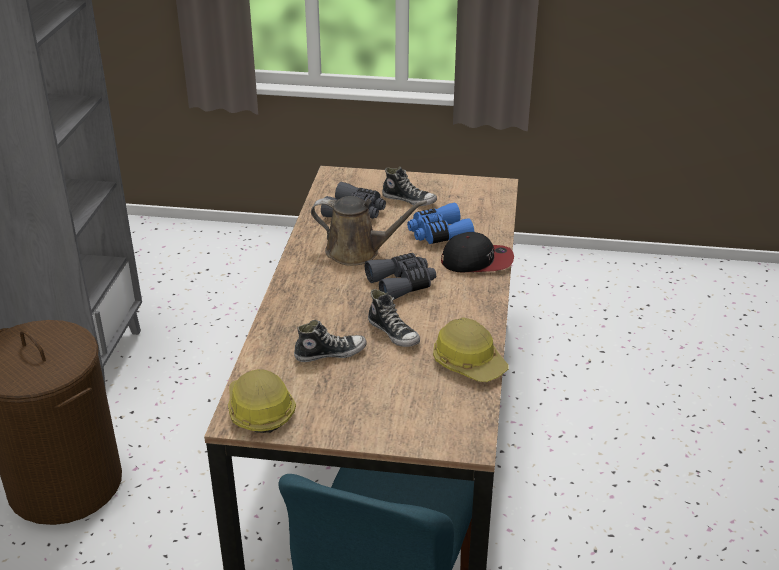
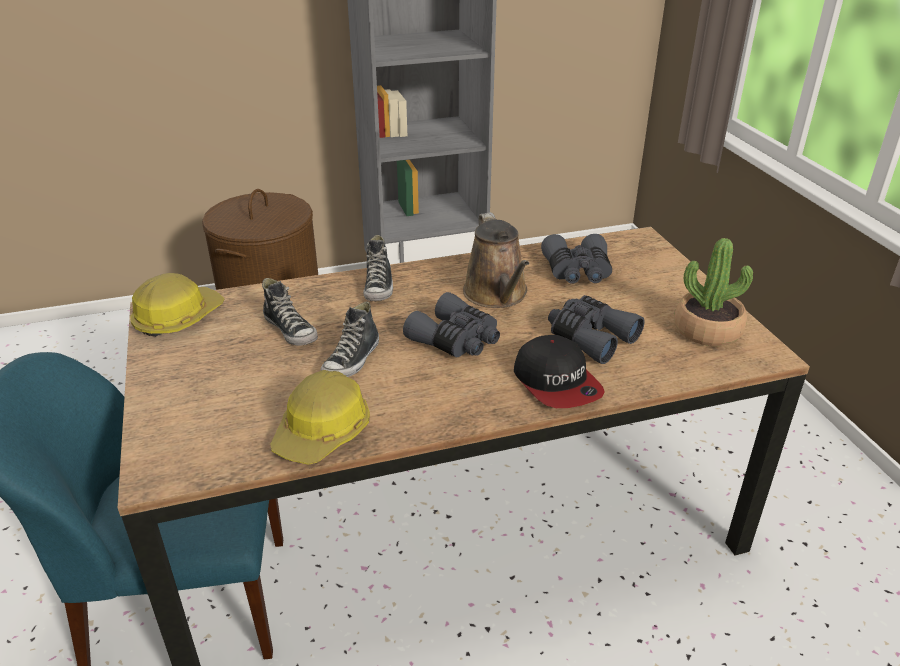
camera: 65 degrees right, 0 degrees up
shoe [382,167,437,206] -> shoe moved to [363,235,393,301]
blue binoculars [407,203,474,244] -> grey binoculars [548,295,645,364]
none -> potted plant [674,238,753,346]

